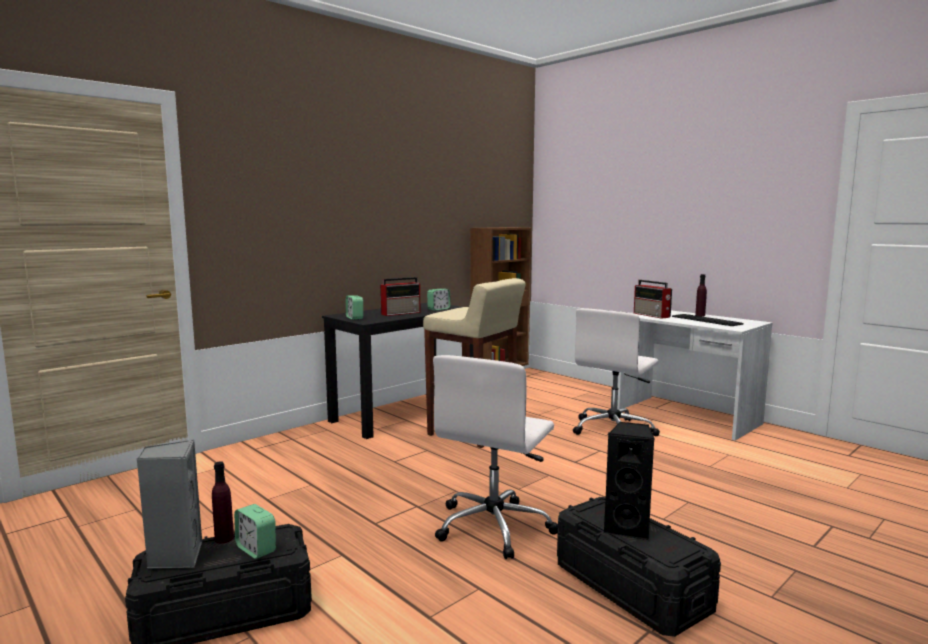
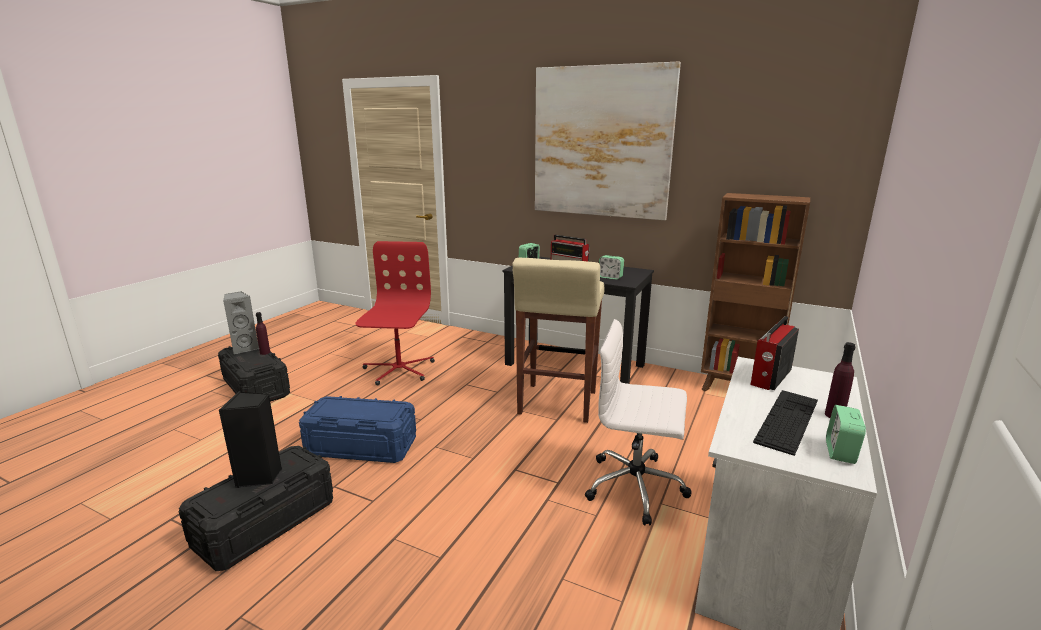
camera: 70 degrees right, 10 degrees up
alarm clock [234,504,276,559] -> alarm clock moved to [826,405,866,464]
white office chair [433,355,558,559] -> blue storage box [299,396,416,463]
none -> red office chair [355,241,435,385]
none -> picture [535,62,681,220]

